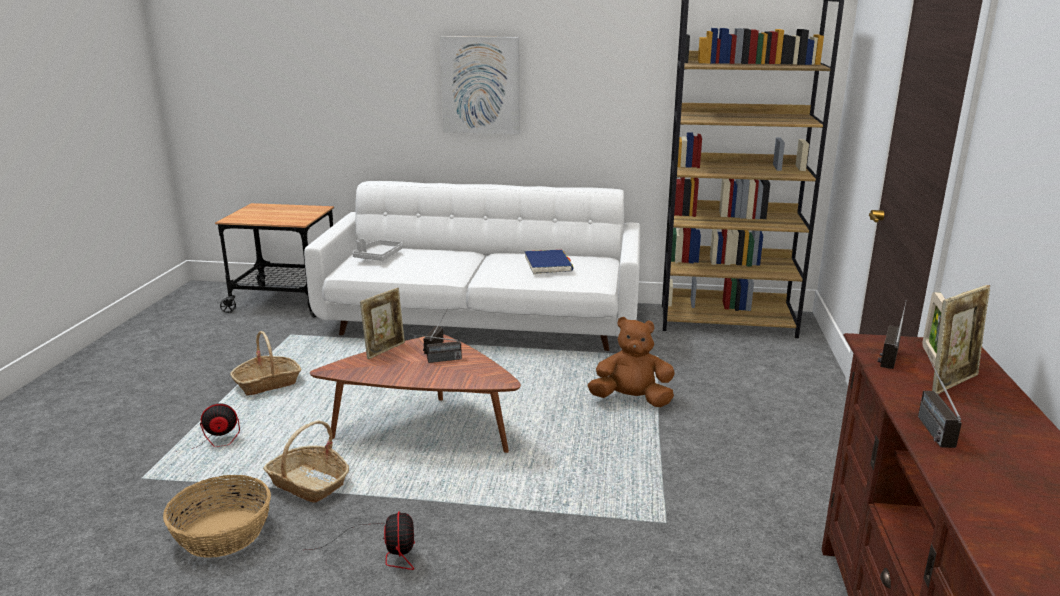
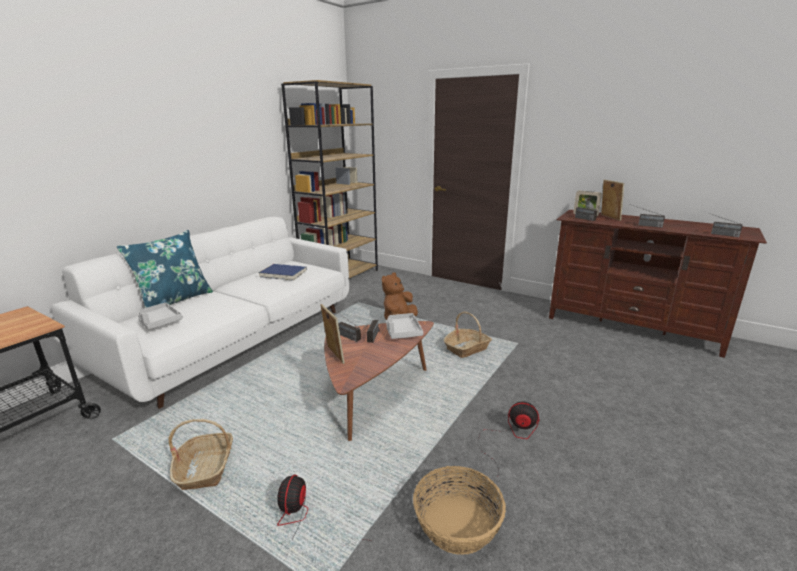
camera: 65 degrees left, 0 degrees up
basket [263,420,349,503] -> basket moved to [444,312,492,358]
picture [440,36,520,134] -> none
none -> blue pillow [117,230,213,308]
none -> grey tray [386,313,423,339]
none -> radio [706,212,743,237]

